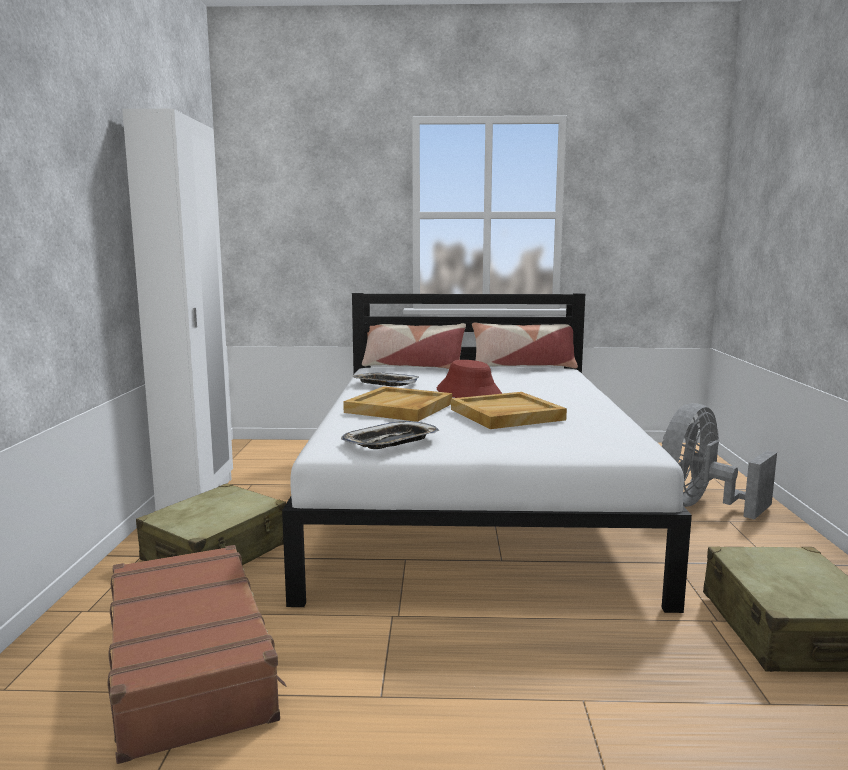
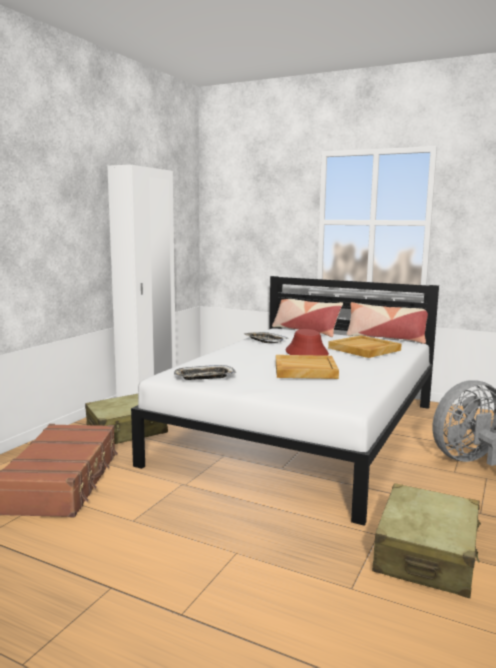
camera: 25 degrees right, 0 degrees up
beige tray [343,386,452,422] -> beige tray moved to [328,335,402,358]

